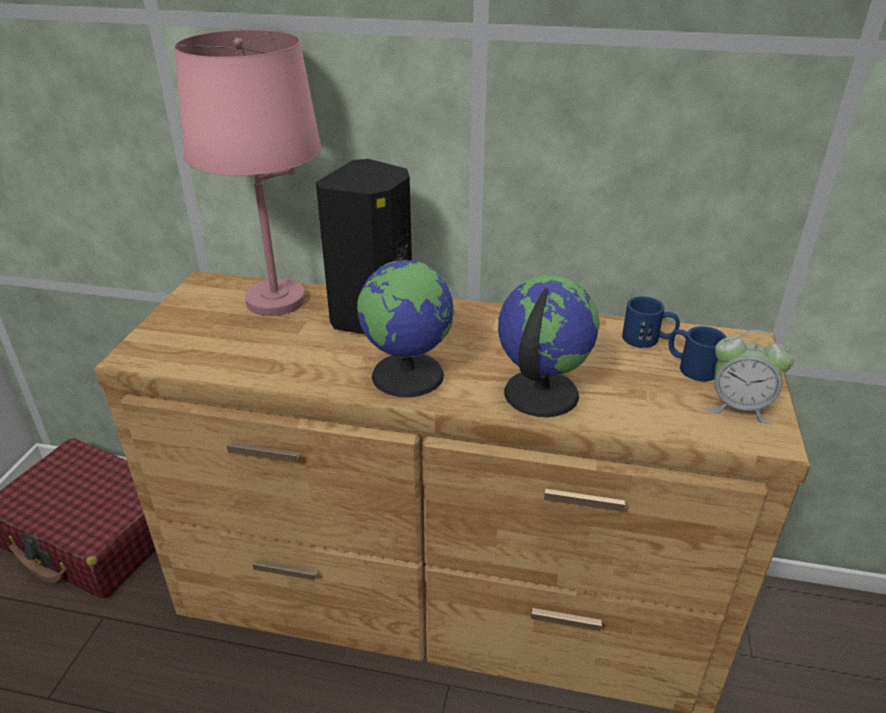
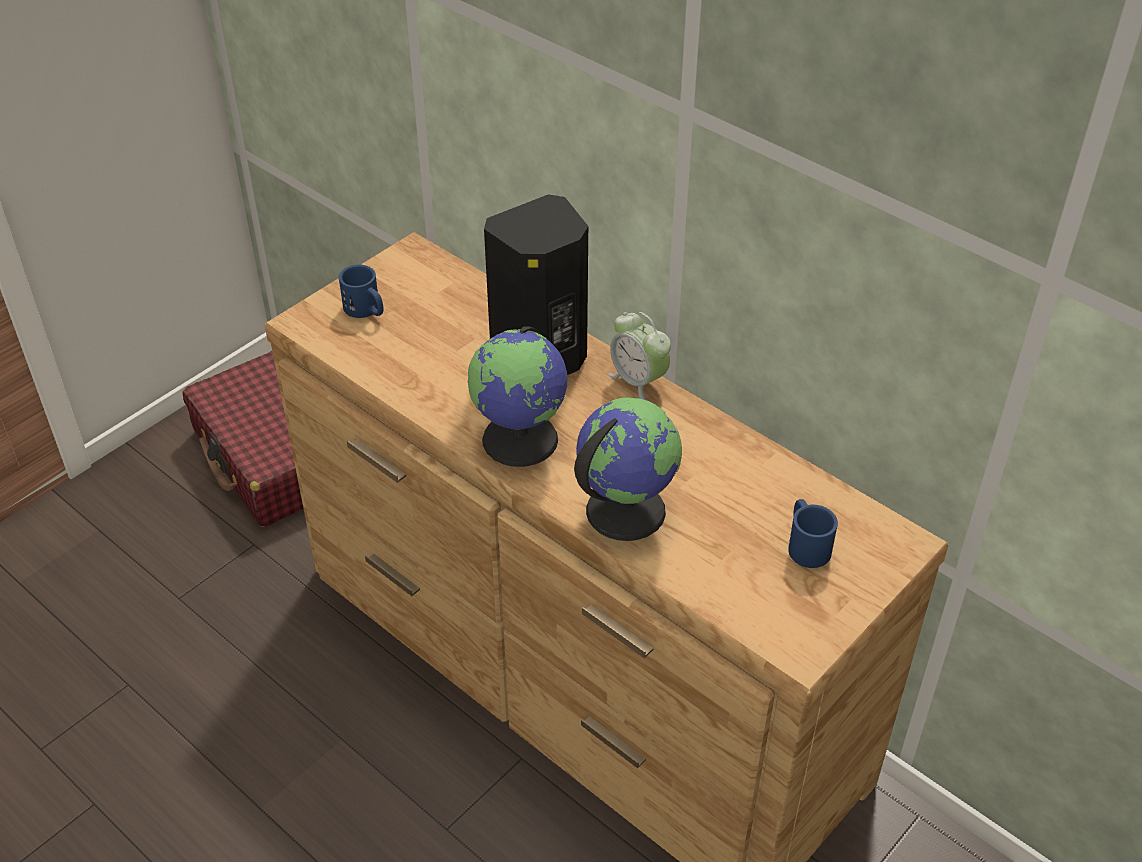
camera: 30 degrees right, 10 degrees up
pink table lamp [174,30,321,316] -> none
blue mug [622,296,680,348] -> blue mug moved to [339,265,383,318]
alarm clock [707,330,794,424] -> alarm clock moved to [609,312,671,401]

